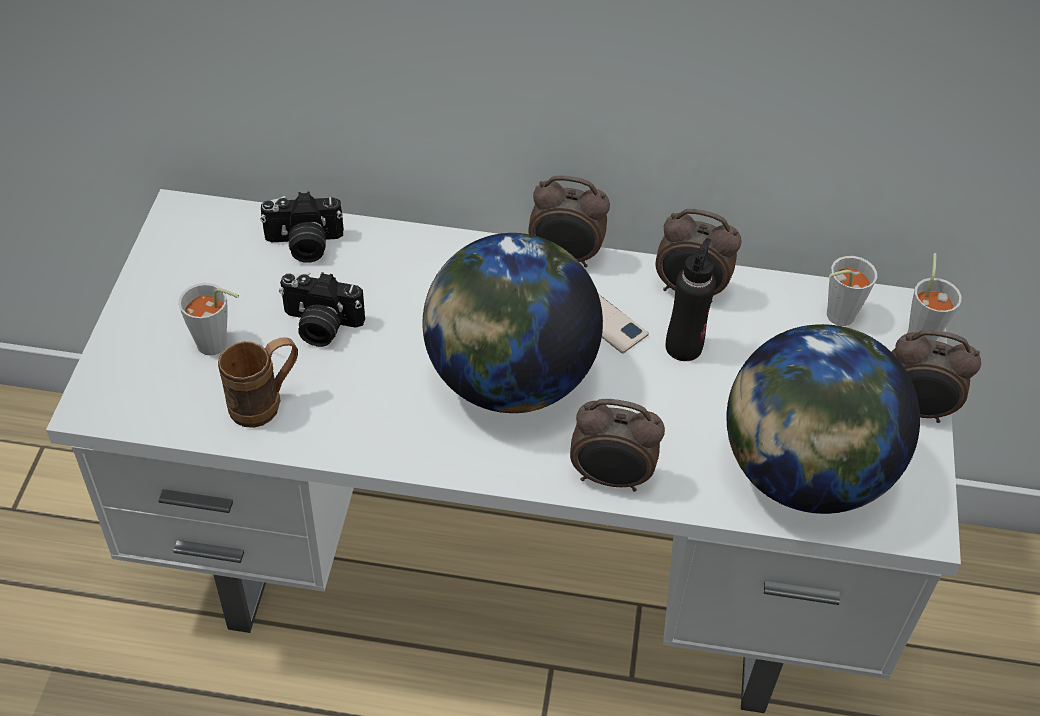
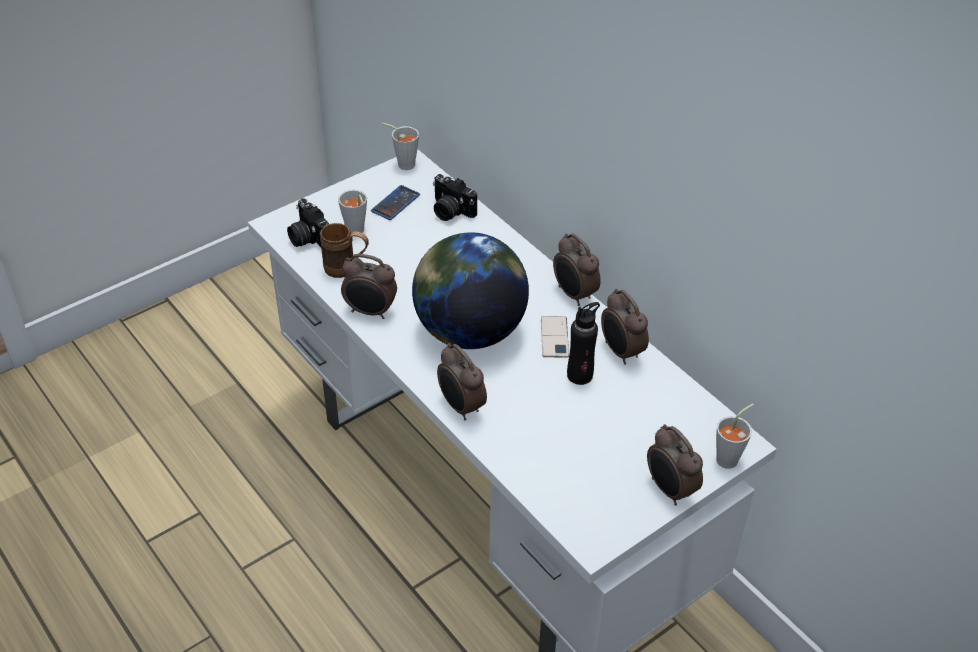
camera: 45 degrees right, 5 degrees down
camera [279,272,365,347] -> camera moved to [287,198,329,247]
globe [727,324,920,514] -> none
grey cup [827,256,877,326] -> grey cup moved to [382,123,419,170]
none -> alarm clock [341,254,397,319]
none -> phone [371,185,420,220]

